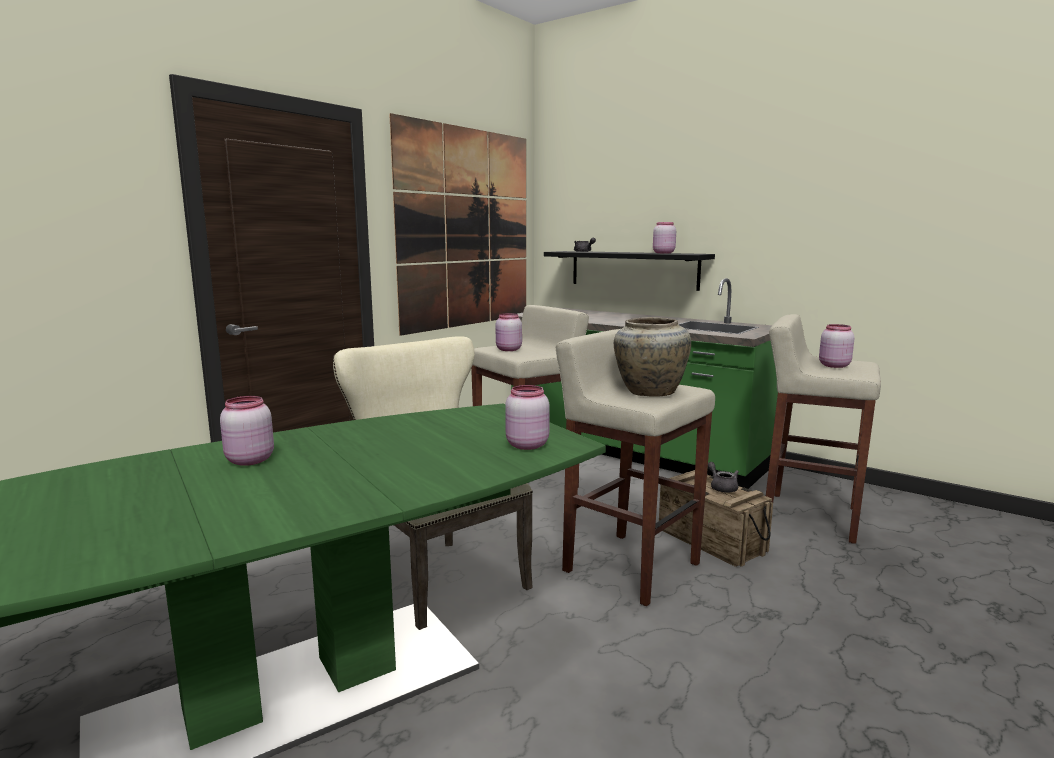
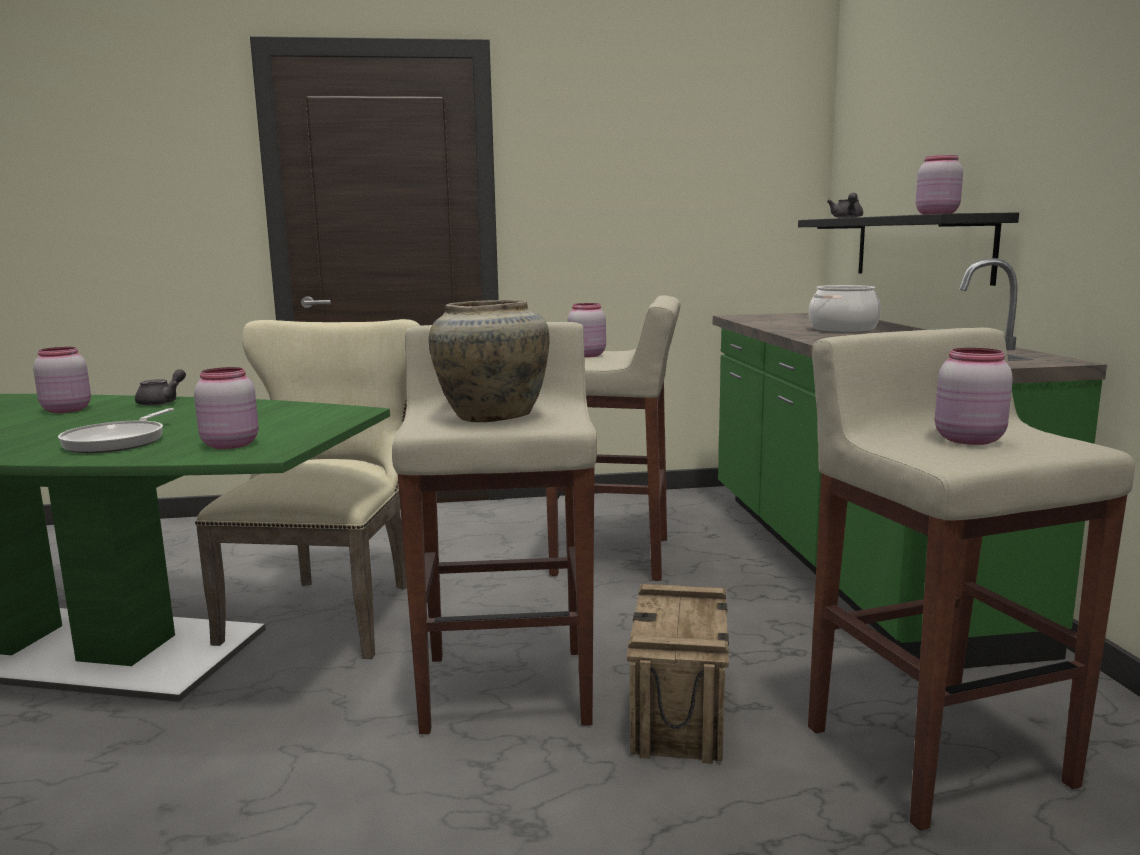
camera: 45 degrees right, 0 degrees up
picture [389,113,526,336] -> none
grey teapot [708,462,739,493] -> grey teapot moved to [135,369,186,406]
none -> frying pan [58,408,174,453]
none -> cooking pot [809,285,881,333]

